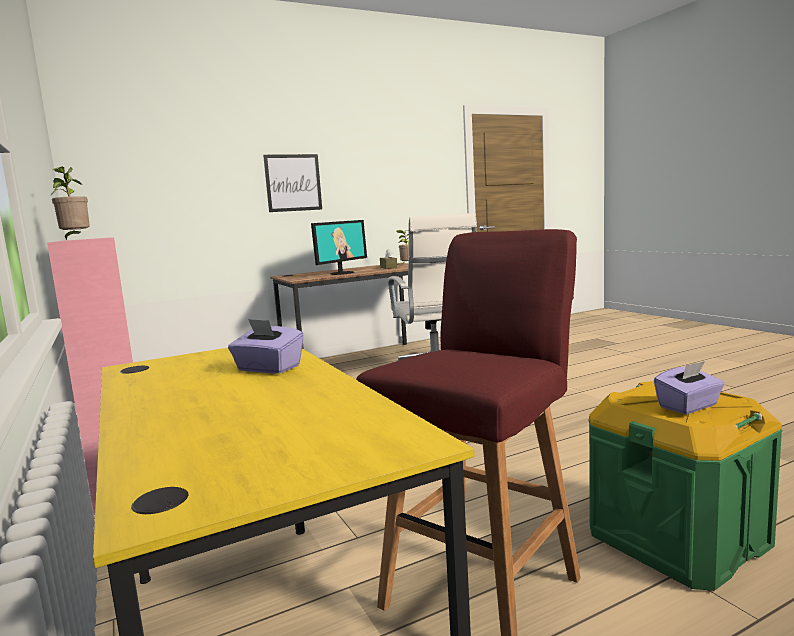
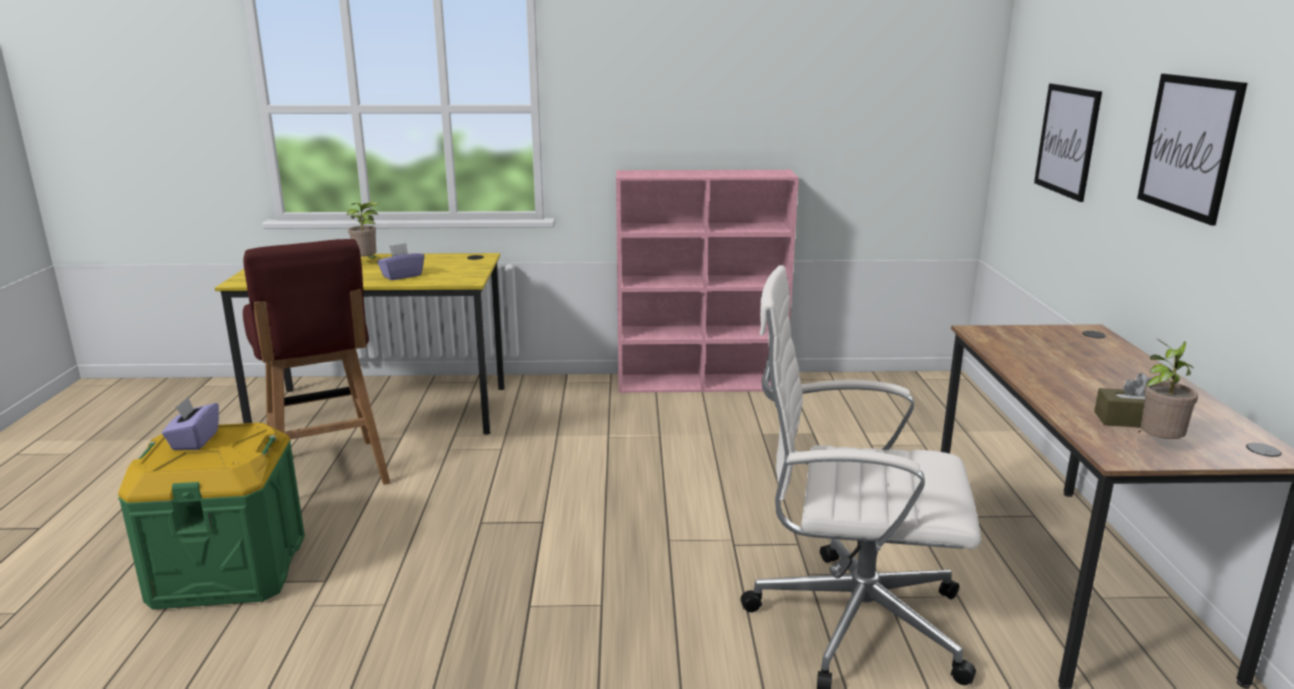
camera: 115 degrees right, 10 degrees up
potted plant [50,166,90,240] -> potted plant moved to [347,202,379,258]
monitor [311,220,367,275] -> none
none -> picture [1034,83,1102,202]

